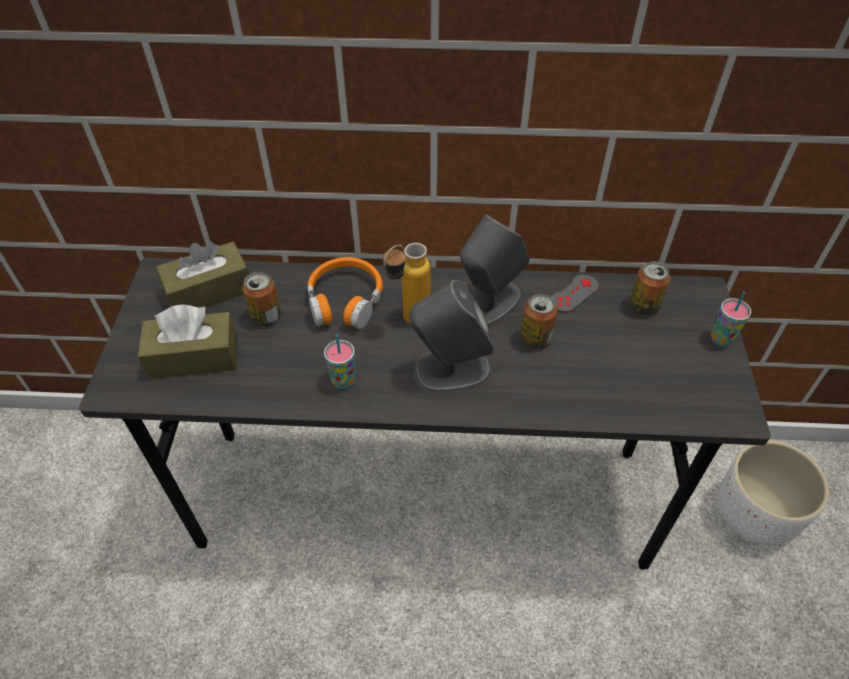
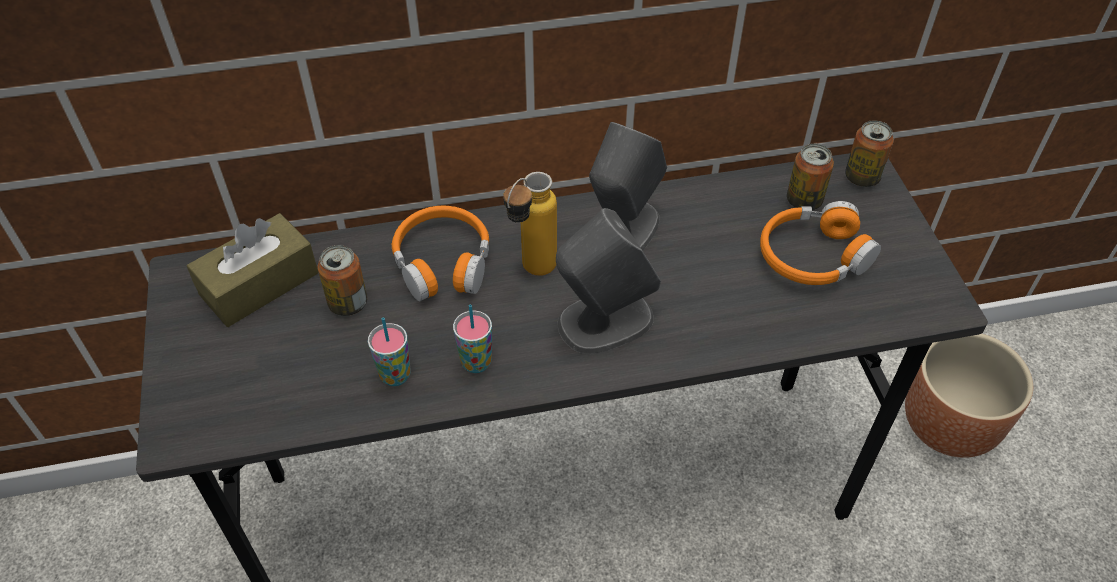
camera: 15 degrees left, 0 degrees up
brown tissue box [138,305,237,379] -> none
can [520,293,557,349] -> can moved to [845,120,894,187]
grey game controller [552,275,599,312] -> none
cup [711,292,751,347] -> cup moved to [368,318,411,386]
white planter [718,440,829,545] -> brown planter [905,334,1033,458]
none -> orange headphones [760,201,881,285]

